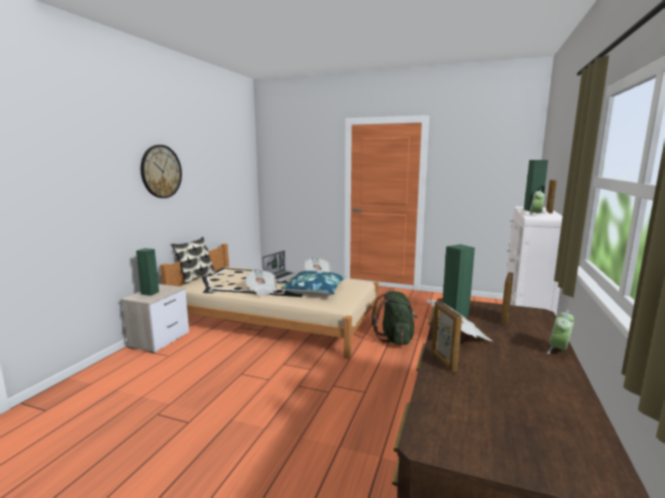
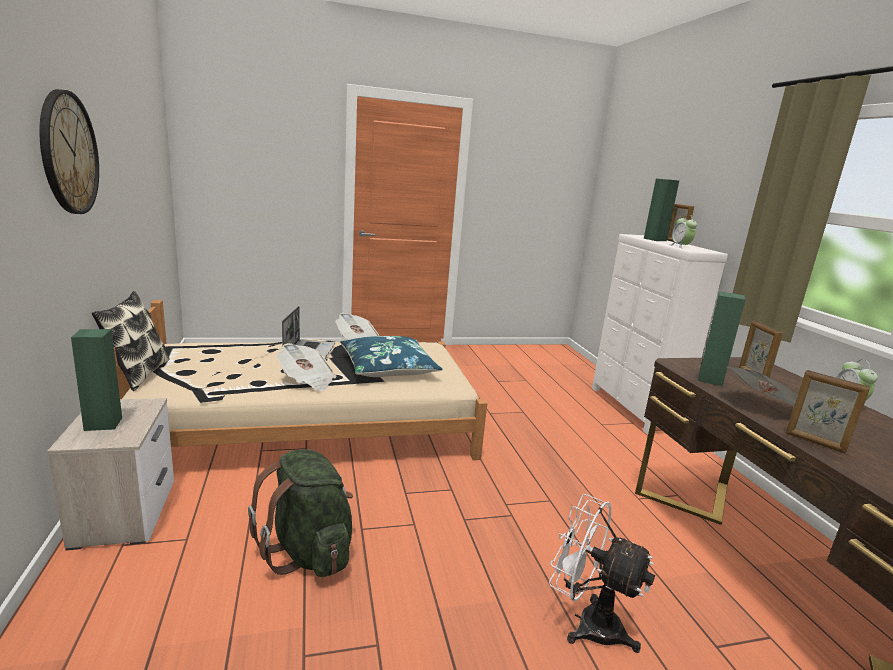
camera: 35 degrees left, 5 degrees up
green backpack [372,291,418,345] -> green backpack moved to [248,449,353,577]
none -> white fan [549,494,655,653]

